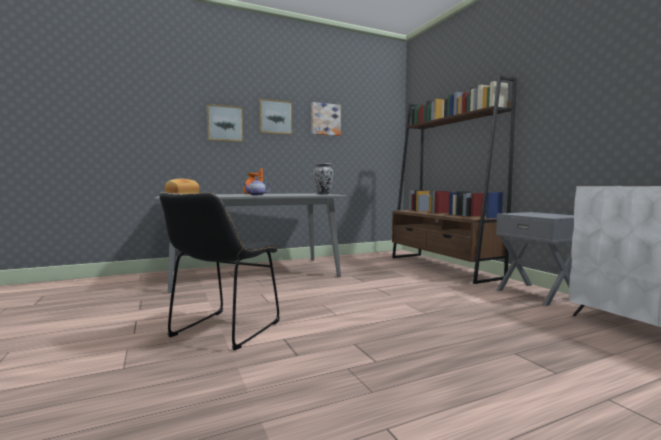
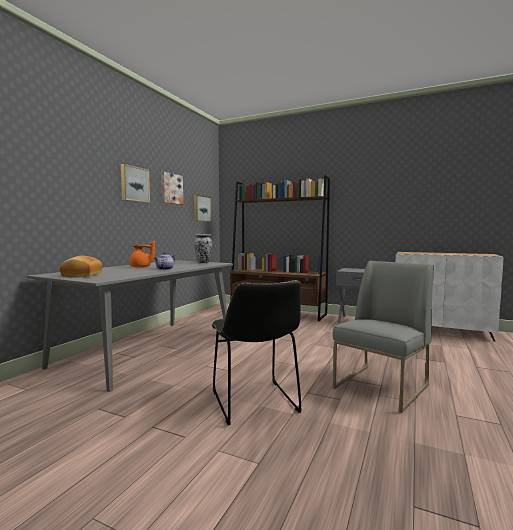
camera: 40 degrees left, 0 degrees up
picture [207,104,244,142] -> picture moved to [194,195,211,222]
none -> grey chair [333,261,434,413]

